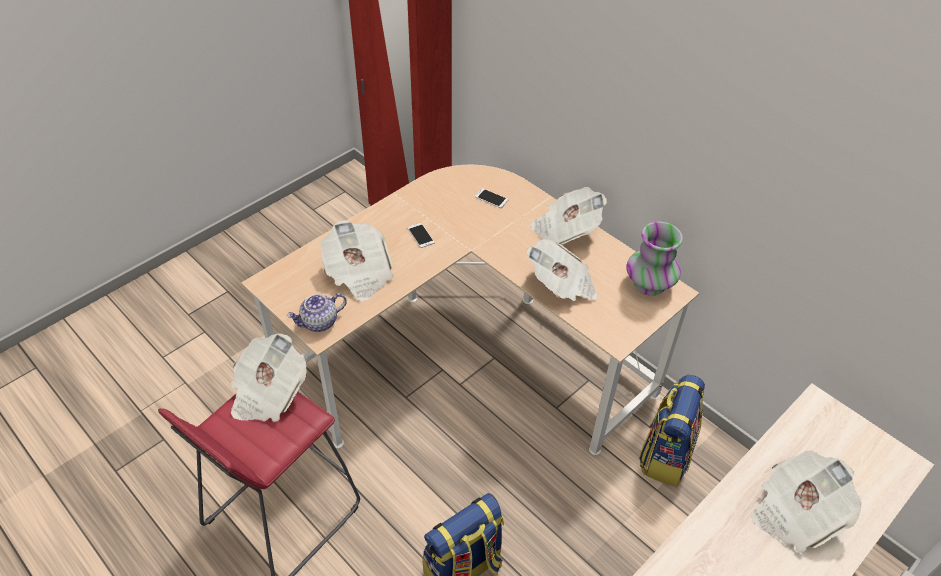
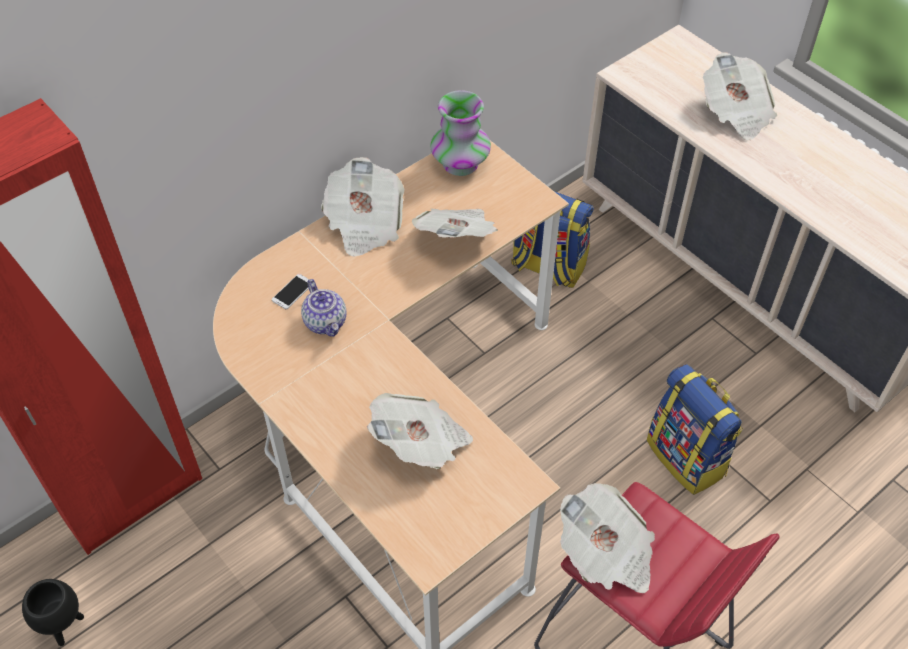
camera: 85 degrees left, 5 degrees up
teapot [286,293,347,332] -> teapot moved to [301,279,347,337]
phone [407,223,435,248] -> none
none -> black planter [22,579,84,646]

